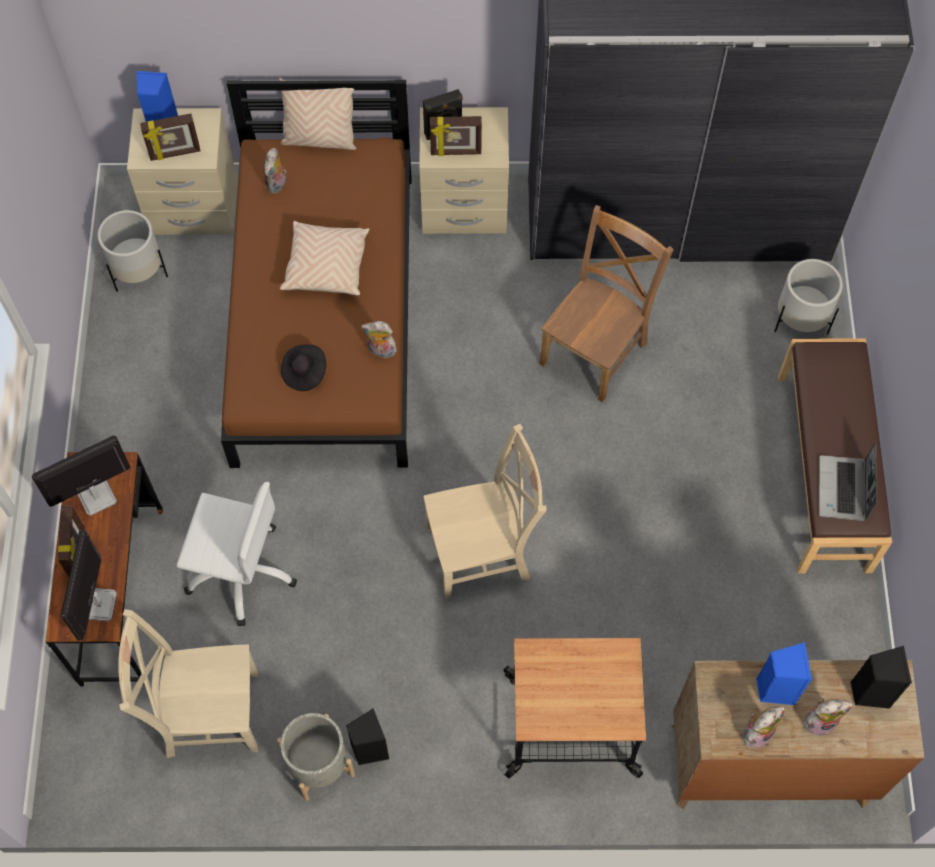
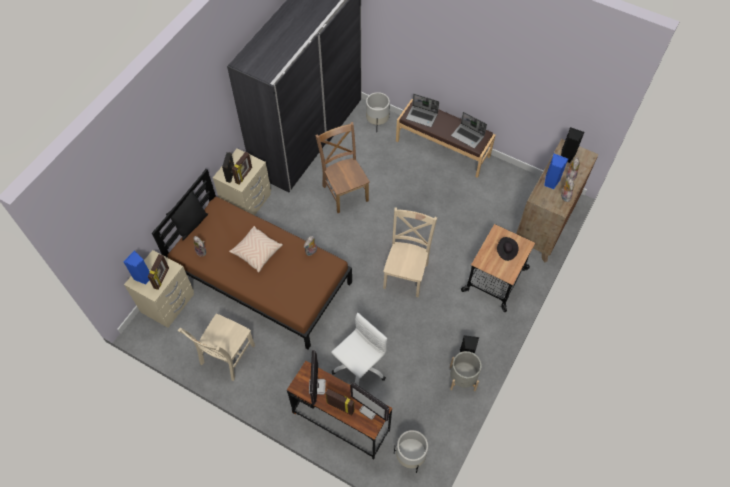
camera: 60 degrees left, 5 degrees down
white planter [98,210,168,291] -> white planter moved to [394,430,428,473]
beige chair [118,609,258,758] -> beige chair moved to [178,314,255,381]
beige pillow [279,79,356,150] -> black pillow [166,190,208,240]
black hat [281,344,326,391] -> black hat moved to [497,237,519,261]
none -> laptop [406,94,439,127]

